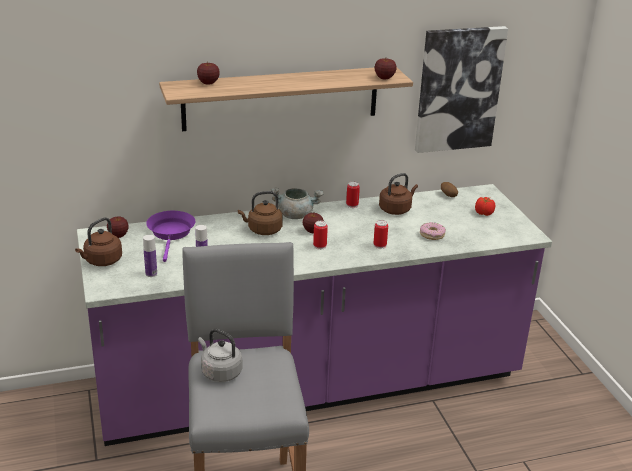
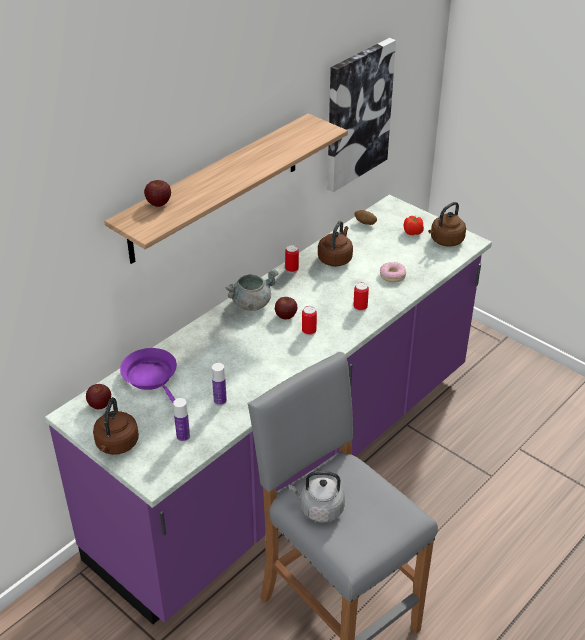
camera: 30 degrees left, 10 degrees up
brown kettle [238,191,283,235] -> brown kettle moved to [428,202,466,247]
apple [375,58,397,79] -> none

